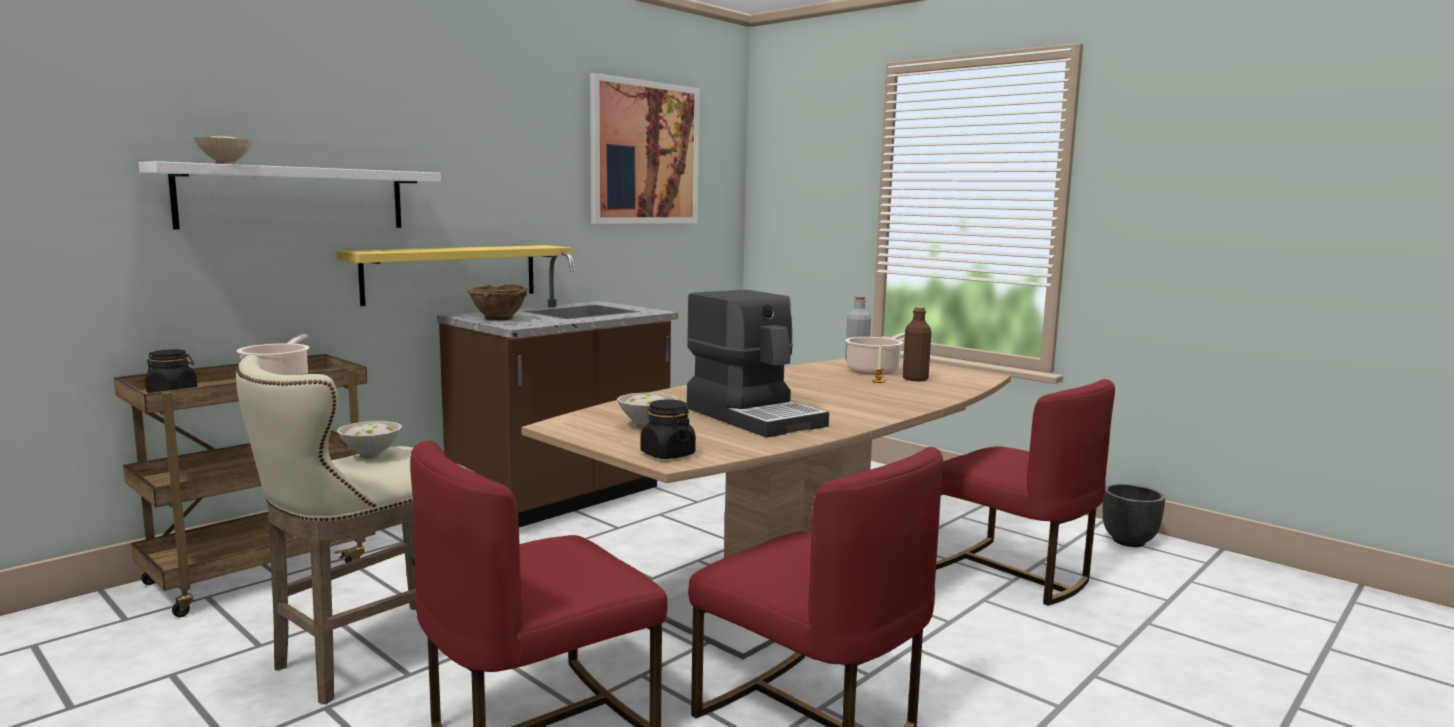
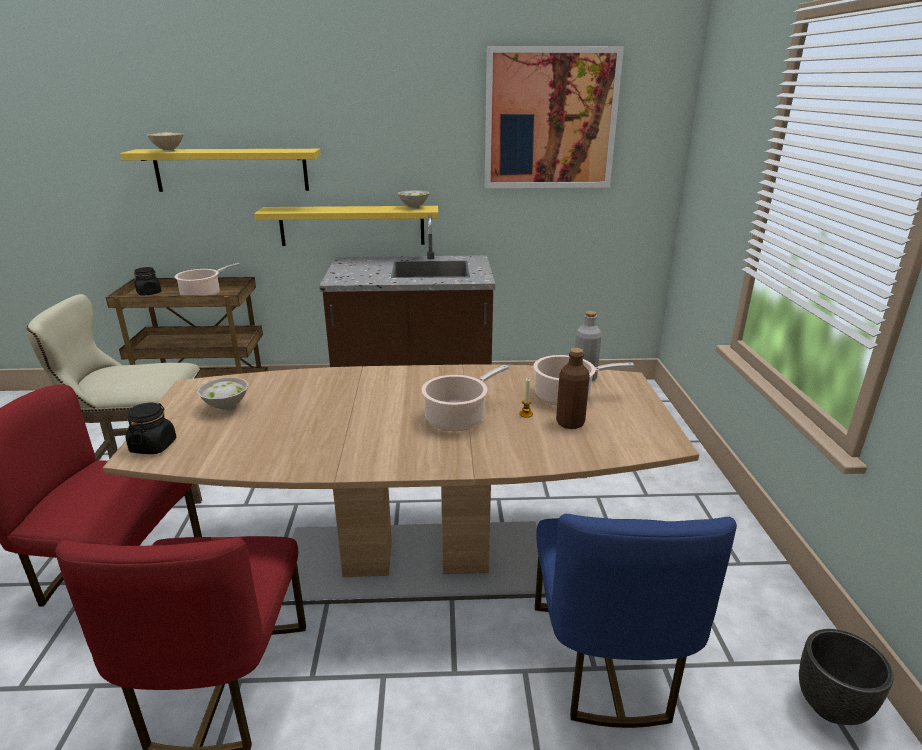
camera: 45 degrees right, 15 degrees up
white shelf [139,161,441,230] -> yellow shelf [120,149,321,192]
white bowl [337,421,402,459] -> white bowl moved to [398,190,430,209]
brown bowl [467,283,528,321] -> none
coffee machine [687,290,829,438] -> none
red chair [936,379,1115,606] -> blue chair [535,514,737,728]
none -> cooking pot [421,365,509,431]

